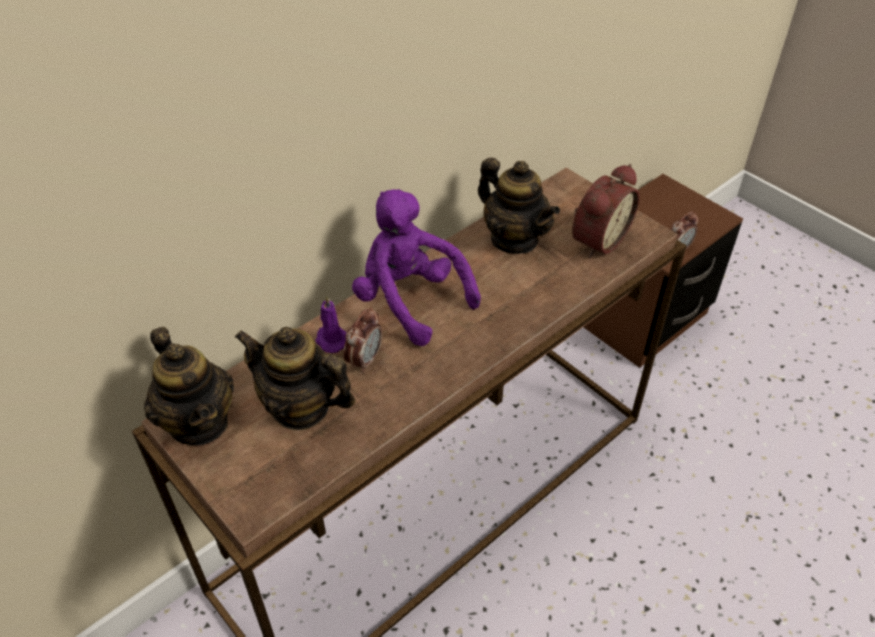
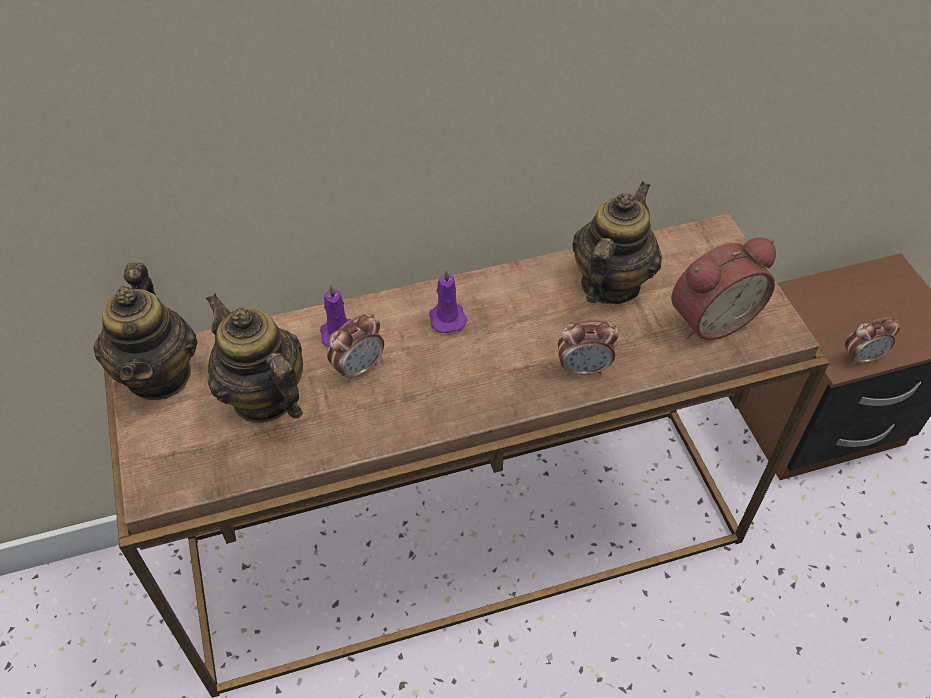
camera: 25 degrees right, 5 degrees up
purple plush toy [352,189,481,346] -> purple candle [429,268,468,334]
teapot [478,158,560,254] -> teapot turned 135 degrees counterclockwise [572,181,662,304]
none -> alarm clock [558,319,619,376]

